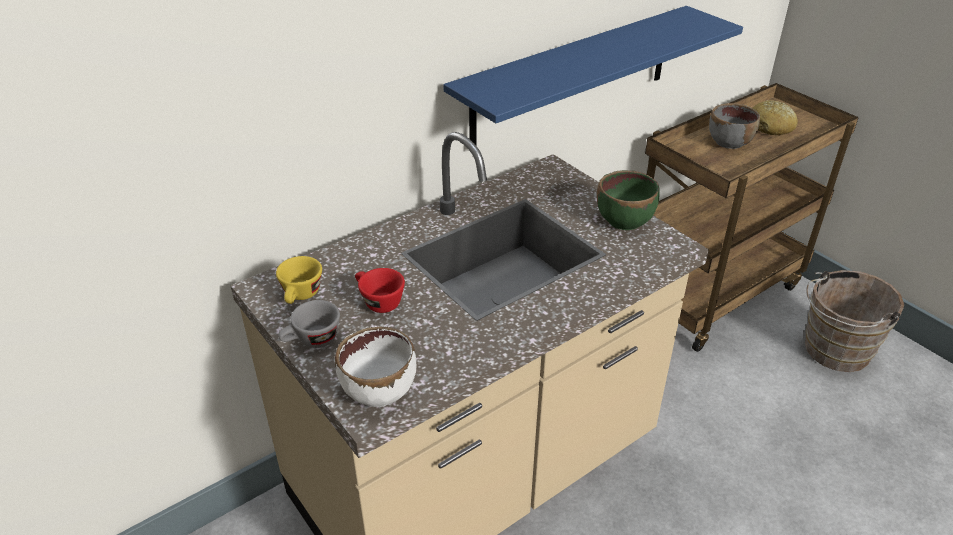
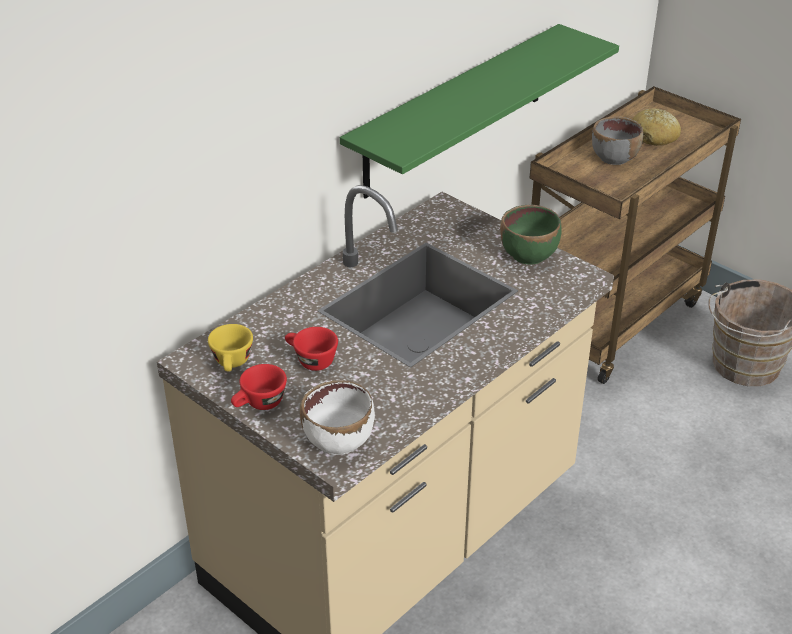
camera: 10 degrees left, 0 degrees up
grey cup [278,300,340,348] -> red cup [231,364,287,410]
blue shelf [443,6,743,145] -> green shelf [340,24,619,199]

